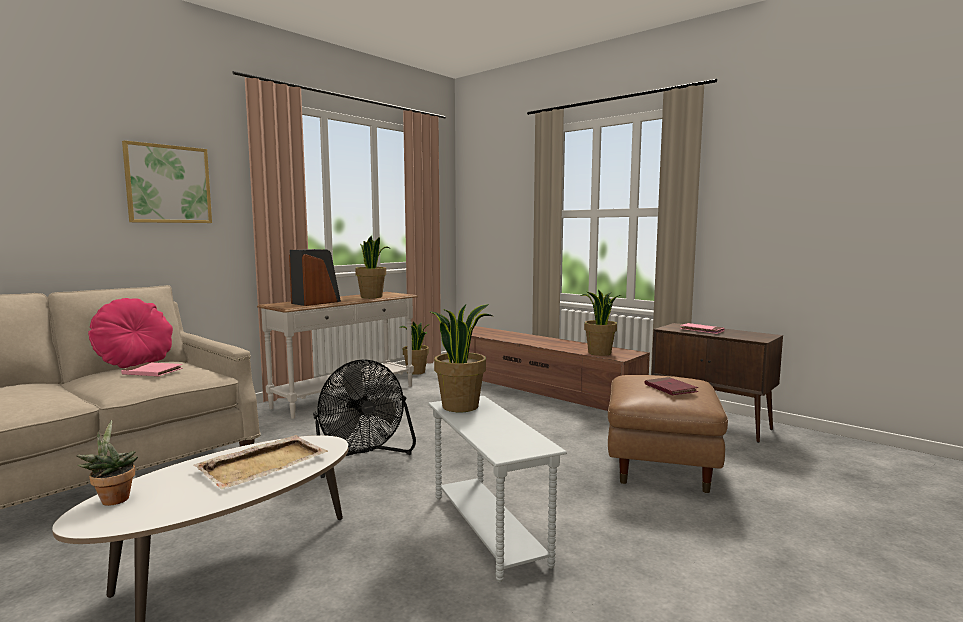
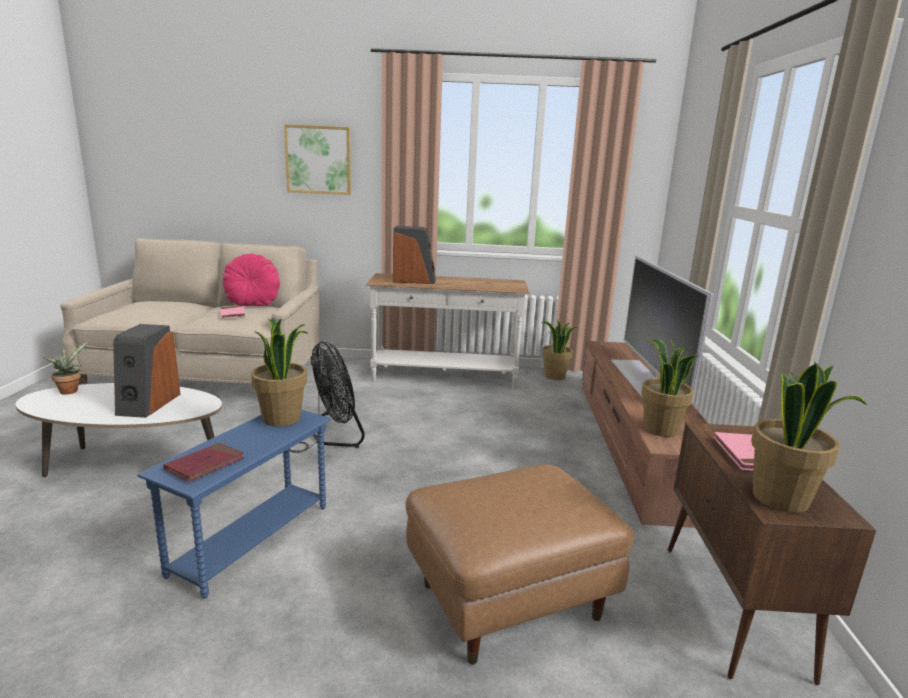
camera: 50 degrees right, 10 degrees up
beige tray [194,435,328,489] -> speaker [113,324,180,418]
black fan [313,360,416,478] -> black fan turned 135 degrees counterclockwise [289,342,365,453]
potted plant [355,236,389,298] -> potted plant moved to [751,361,867,513]
white side table [428,396,567,583] -> blue side table [137,410,331,599]
red book [645,377,698,395] -> red book moved to [163,443,244,482]
none -> television [611,256,713,406]

